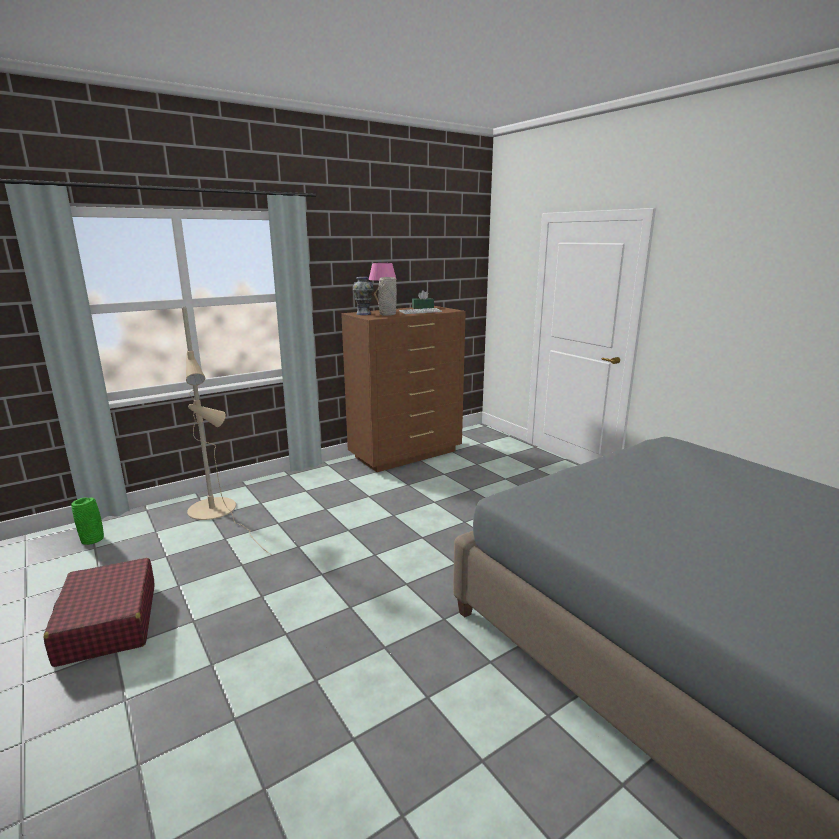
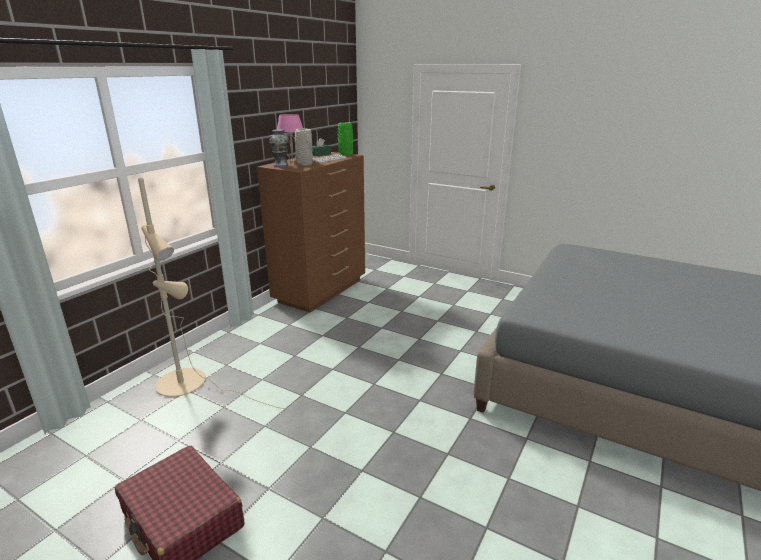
camera: 25 degrees left, 5 degrees up
green vase [71,497,104,545] -> green vase moved to [338,122,353,156]

